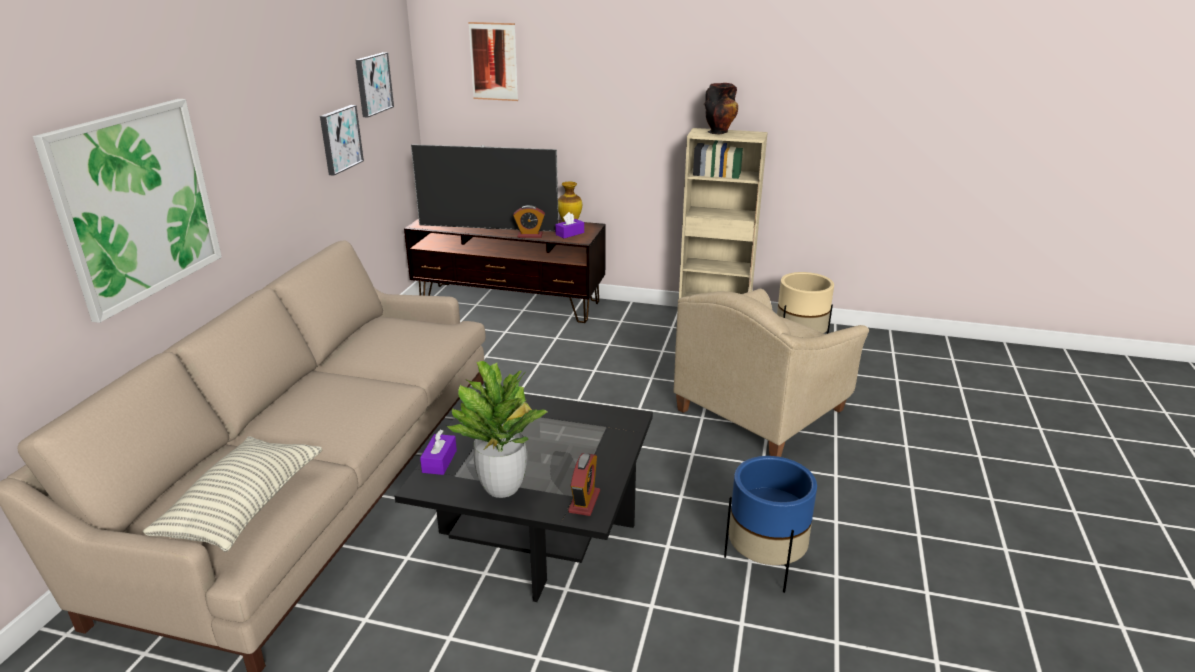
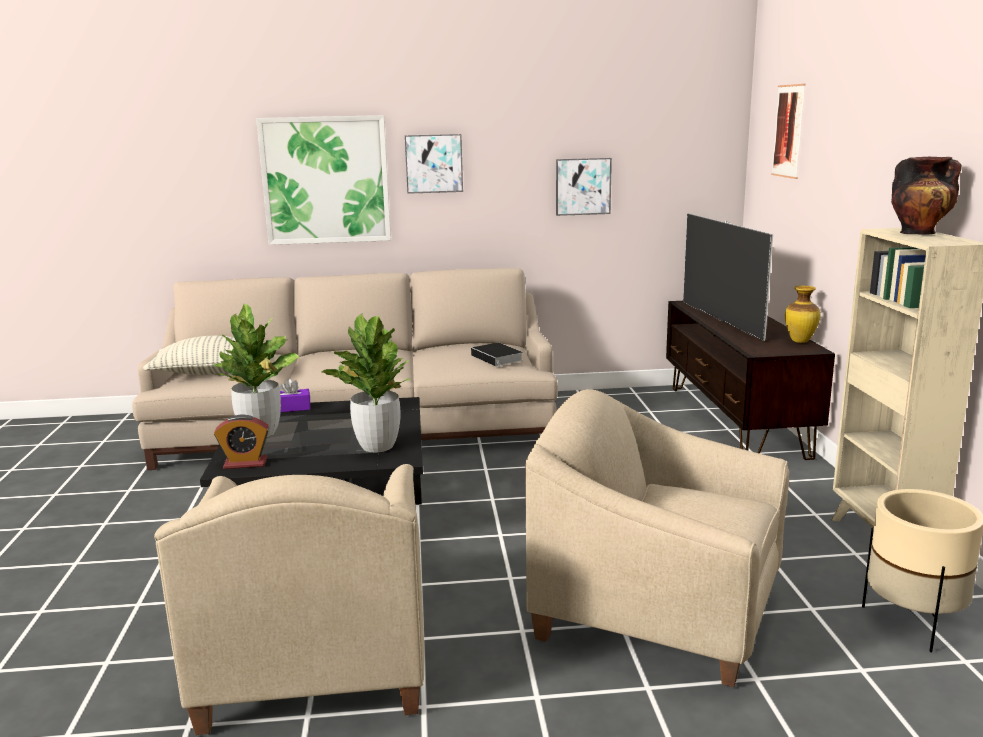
camera: 70 degrees right, 10 degrees down
picture [355,52,394,118] -> picture moved to [405,134,463,194]
alarm clock [513,205,545,238] -> none
purple tissue box [555,212,584,238] -> none
blue planter [724,456,817,593] -> beige armchair [154,464,424,735]
none -> potted plant [322,313,411,452]
none -> book [471,343,523,368]

